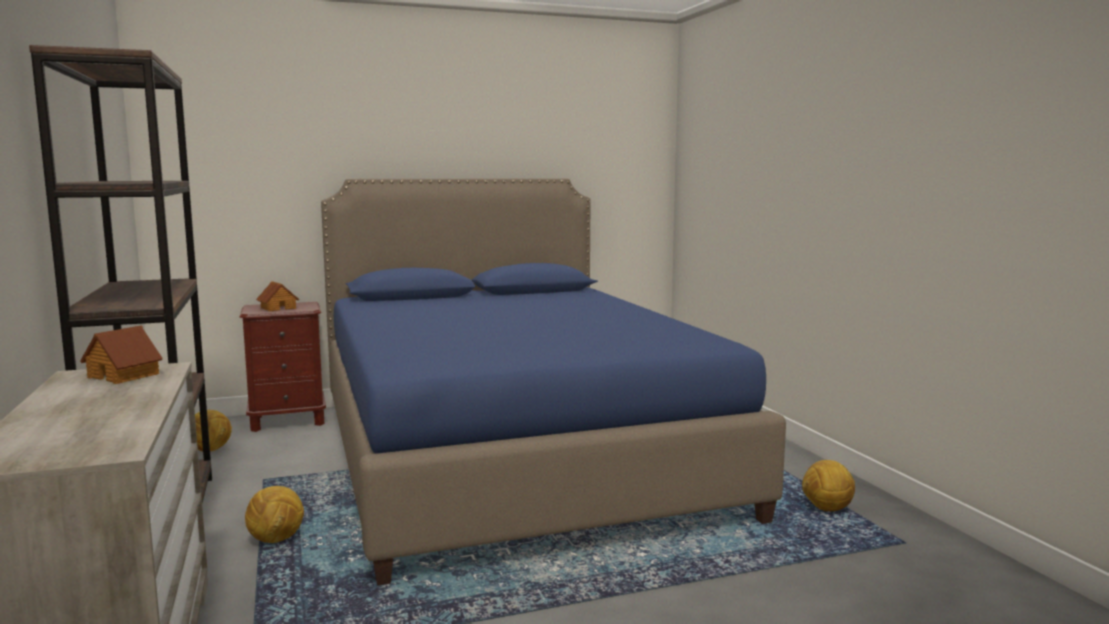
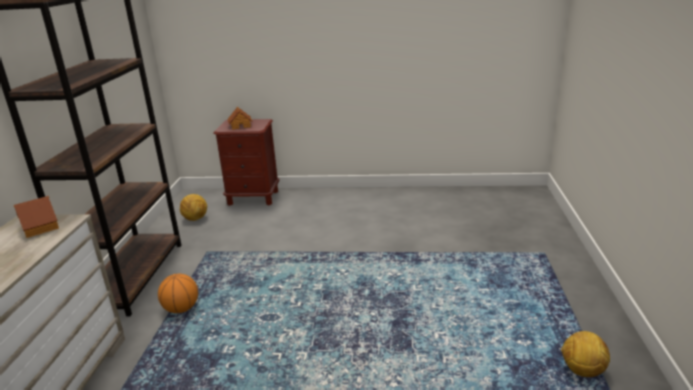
camera: 25 degrees right, 15 degrees up
football [245,486,304,543] -> basketball [158,274,198,313]
blue bed [321,178,786,586] -> none

